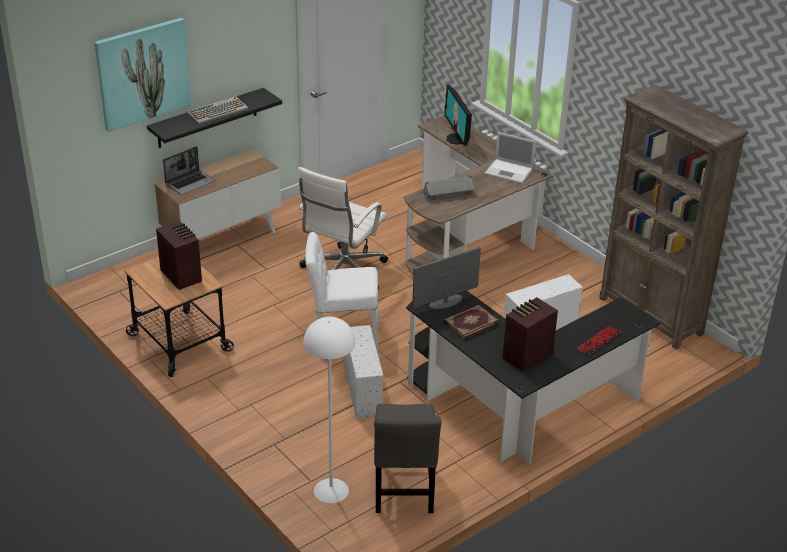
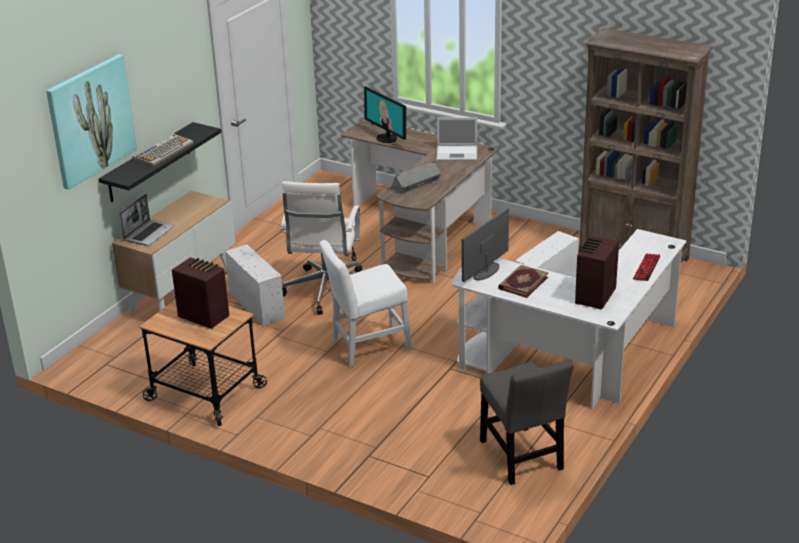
camera: 20 degrees left, 5 degrees down
white floor lamp [303,317,355,503] -> none
white storage box [344,325,383,419] -> white storage box moved to [225,244,285,326]
black desk [406,291,660,465] -> white desk [453,229,687,409]

